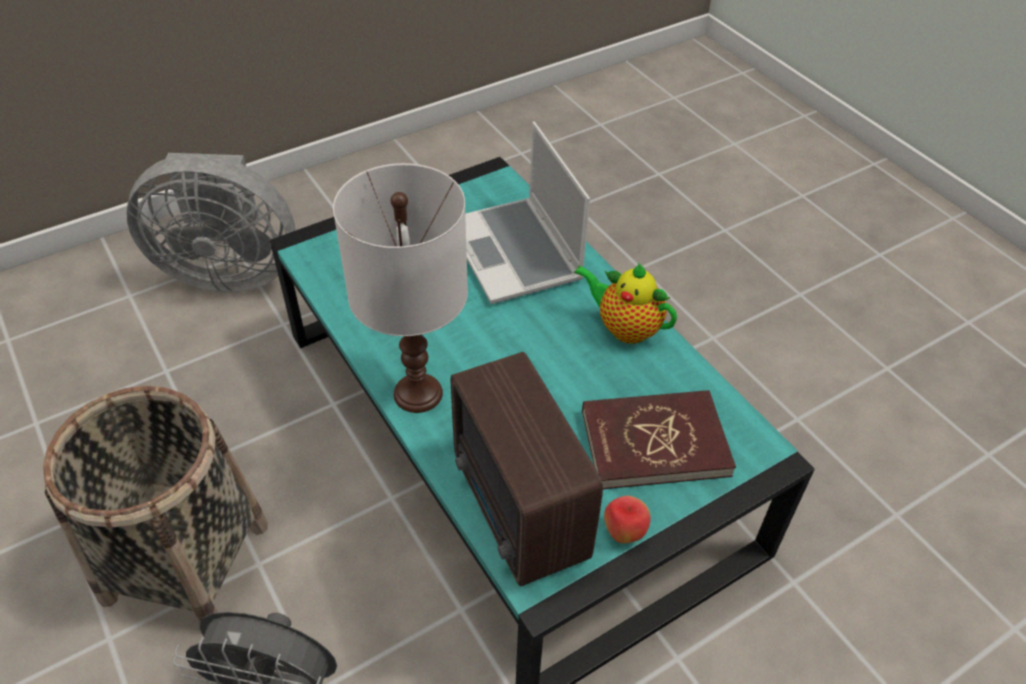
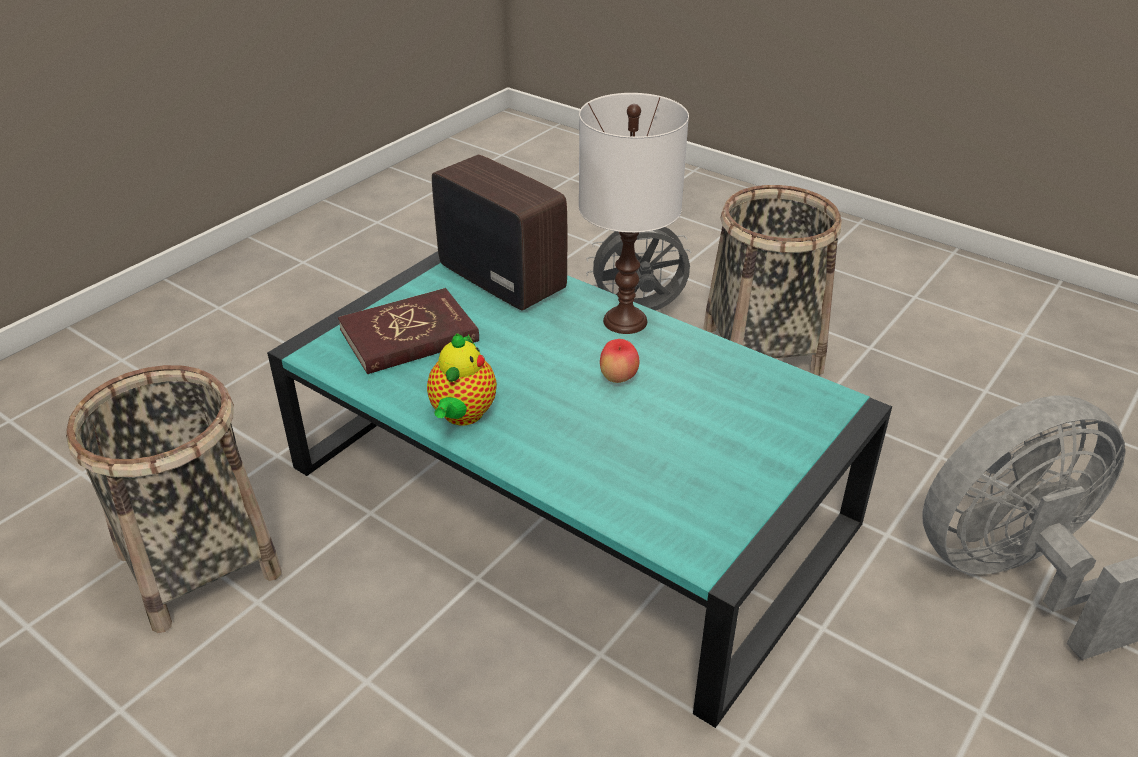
camera: 160 degrees right, 10 degrees down
laptop [465,121,590,304] -> none
teapot [574,262,677,344] -> teapot turned 90 degrees clockwise [427,333,497,425]
apple [604,496,651,543] -> apple moved to [600,339,640,383]
none -> basket [66,365,282,633]

